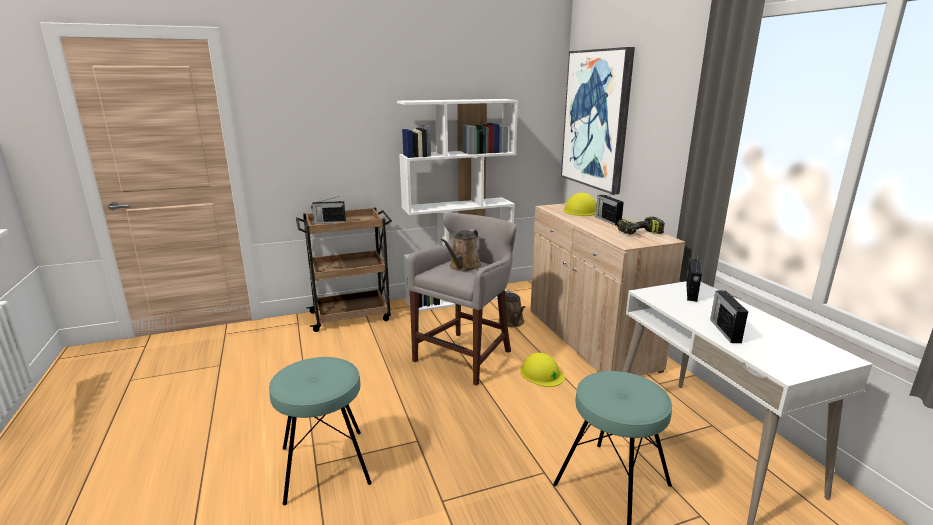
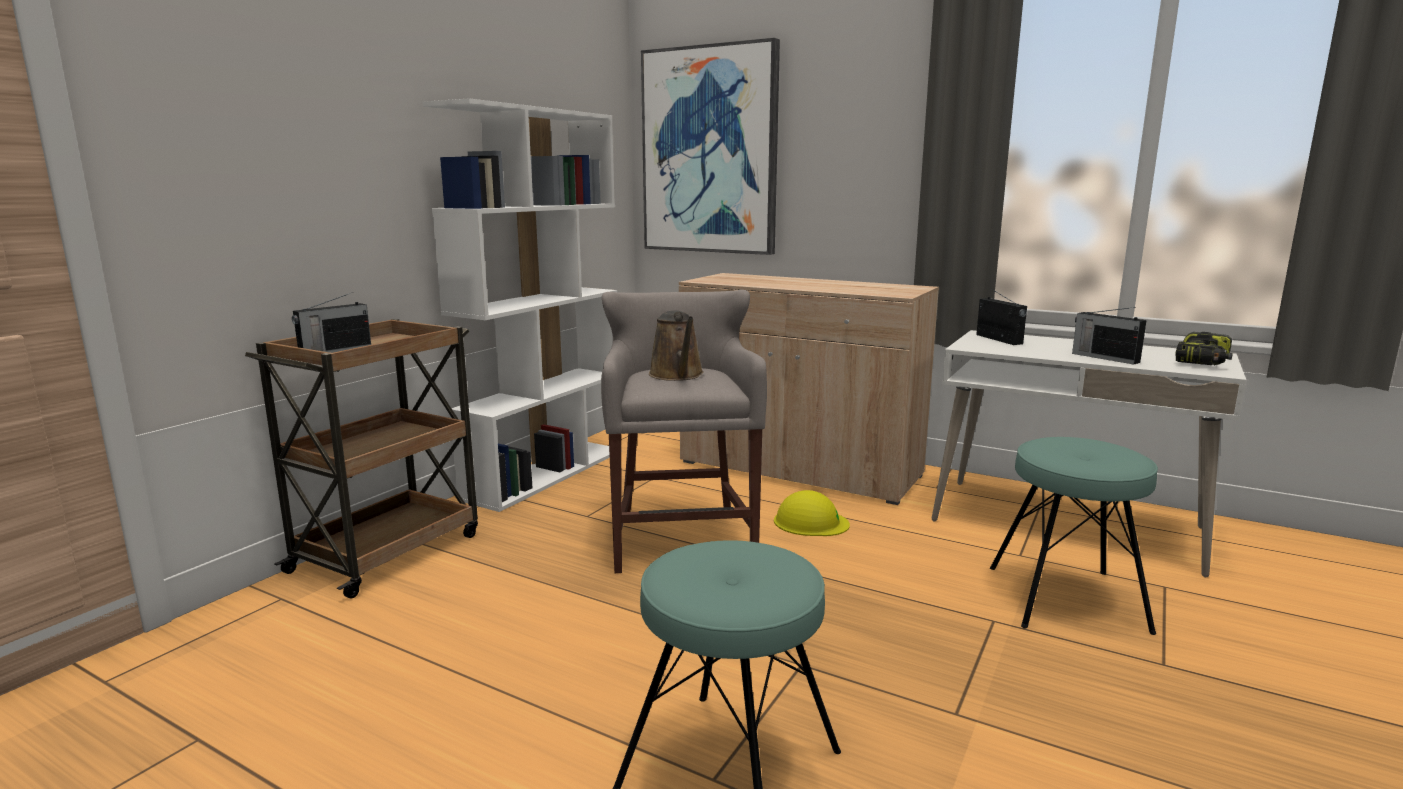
camera: 40 degrees left, 5 degrees down
brown watering can [498,290,525,327] -> none
yellow hard hat [563,193,597,216] -> none
radio [596,194,624,225] -> none
power drill [617,217,665,235] -> power drill moved to [1176,332,1233,366]

